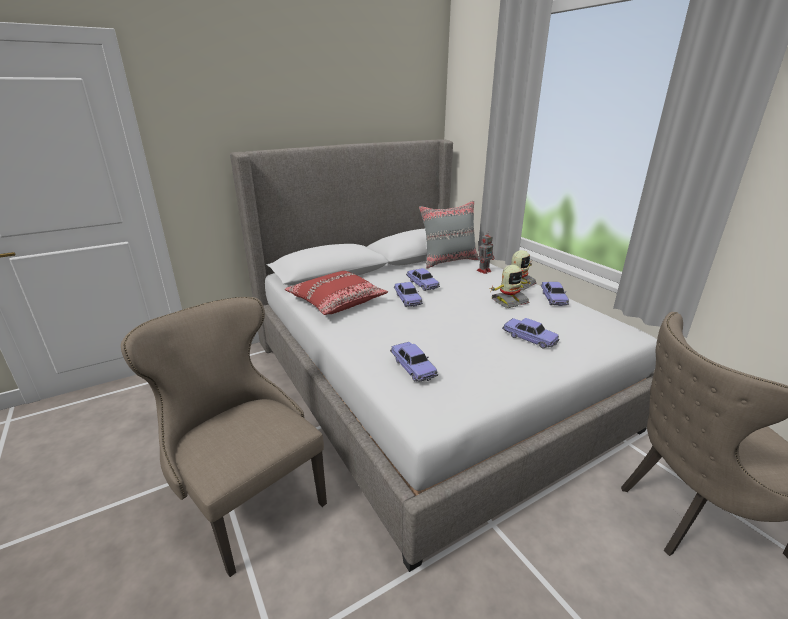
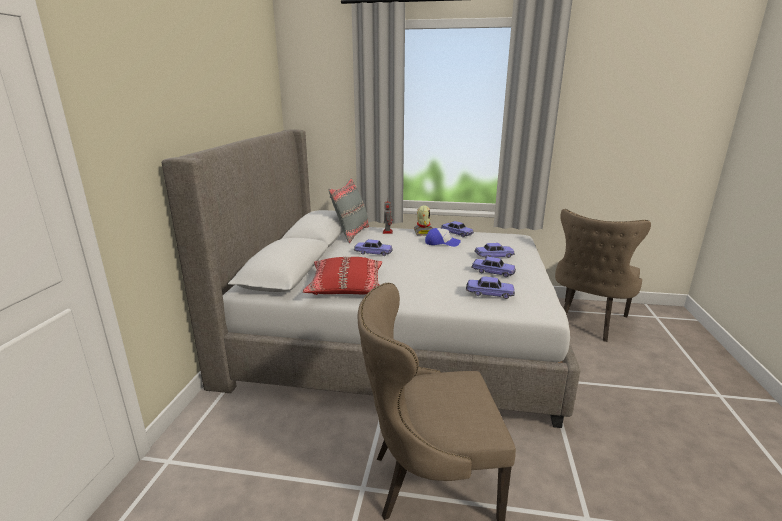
camera: 50 degrees left, 5 degrees down
toy car [394,282,423,307] -> toy car moved to [471,257,516,277]
toy robot [491,265,530,308] -> cap [425,228,461,247]

